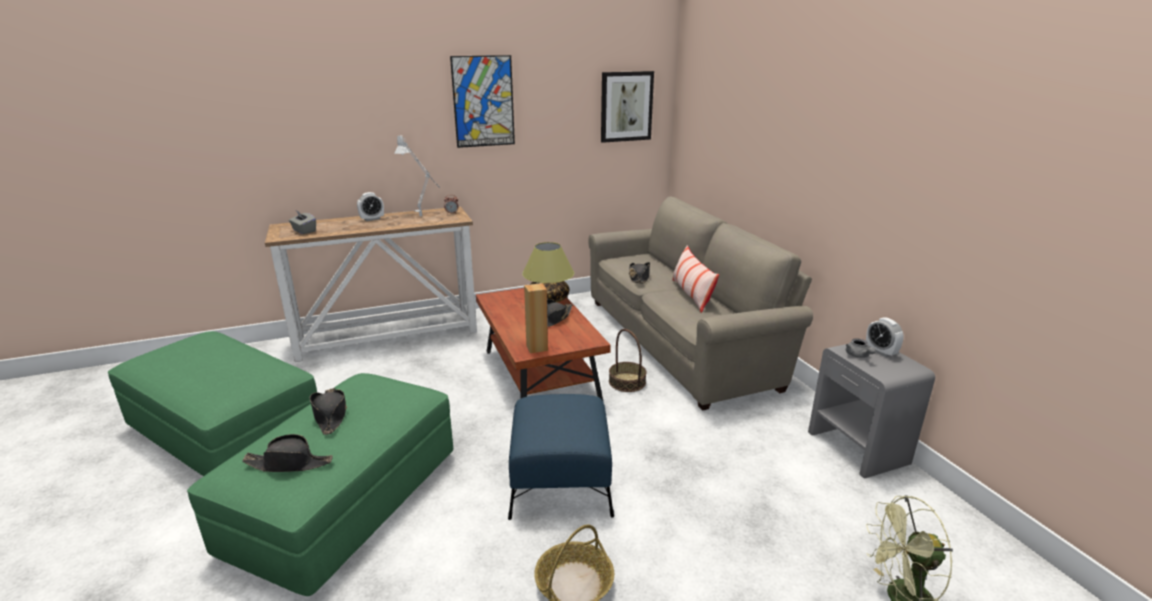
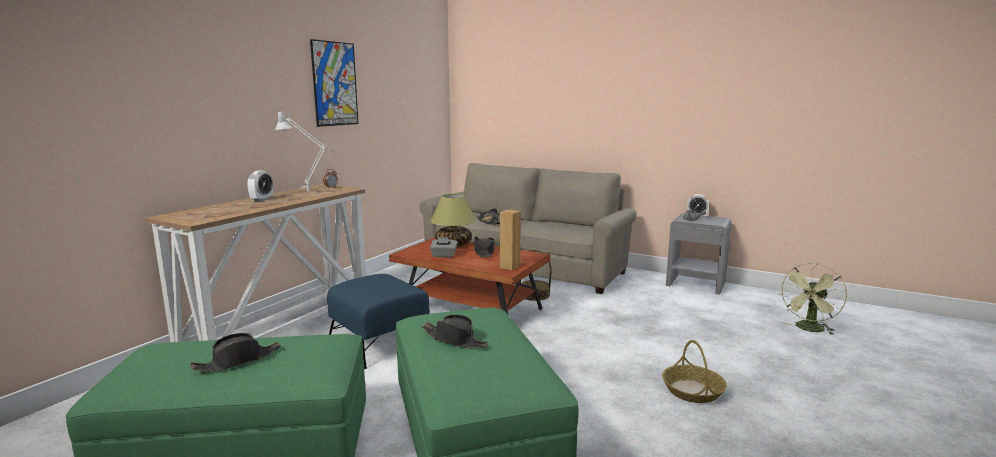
camera: 40 degrees left, 10 degrees down
black hat [242,434,333,472] -> black hat moved to [190,333,281,372]
grey tissue box [289,211,316,234] -> grey tissue box moved to [430,237,457,257]
blue ottoman [508,394,614,520] -> blue ottoman moved to [327,274,430,369]
picture [601,71,654,143] -> none
pillow [672,245,719,313] -> none

